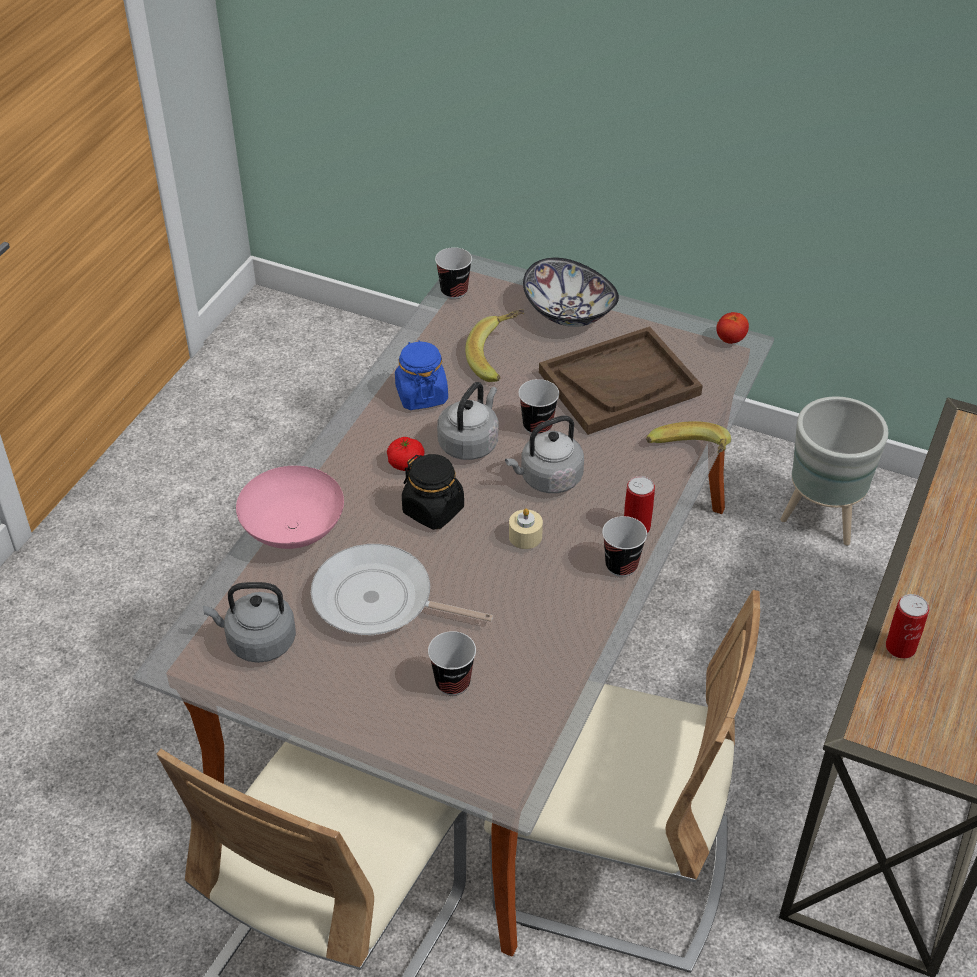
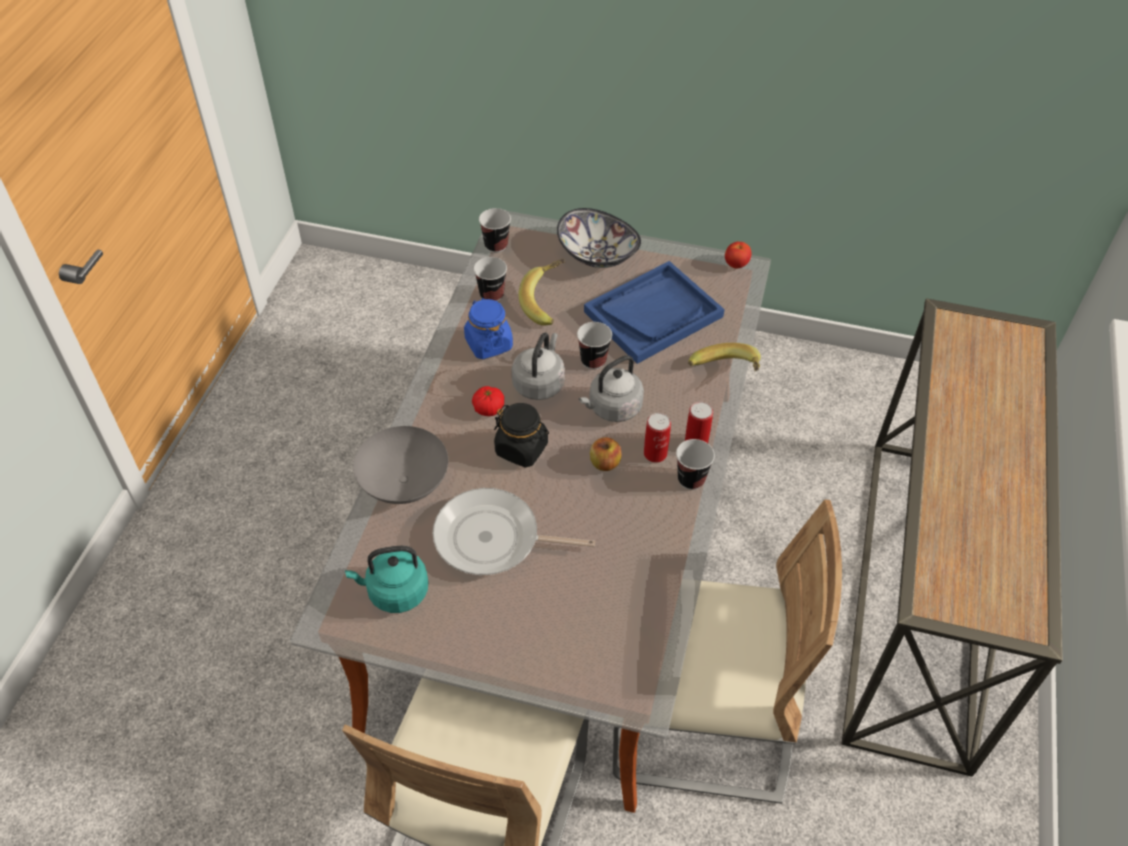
camera: 10 degrees left, 5 degrees up
grey kettle [203,582,296,663] -> turquoise kettle [345,546,428,613]
pink bowl [236,466,344,549] -> grey bowl [353,426,448,504]
cup [428,631,476,696] -> cup moved to [474,257,507,302]
beige candle [509,508,543,549] -> apple [590,437,622,471]
brown tray [539,326,703,435] -> blue tray [584,261,725,364]
grey planter [780,396,888,545] -> none
can [886,594,929,659] -> can moved to [644,413,671,463]

